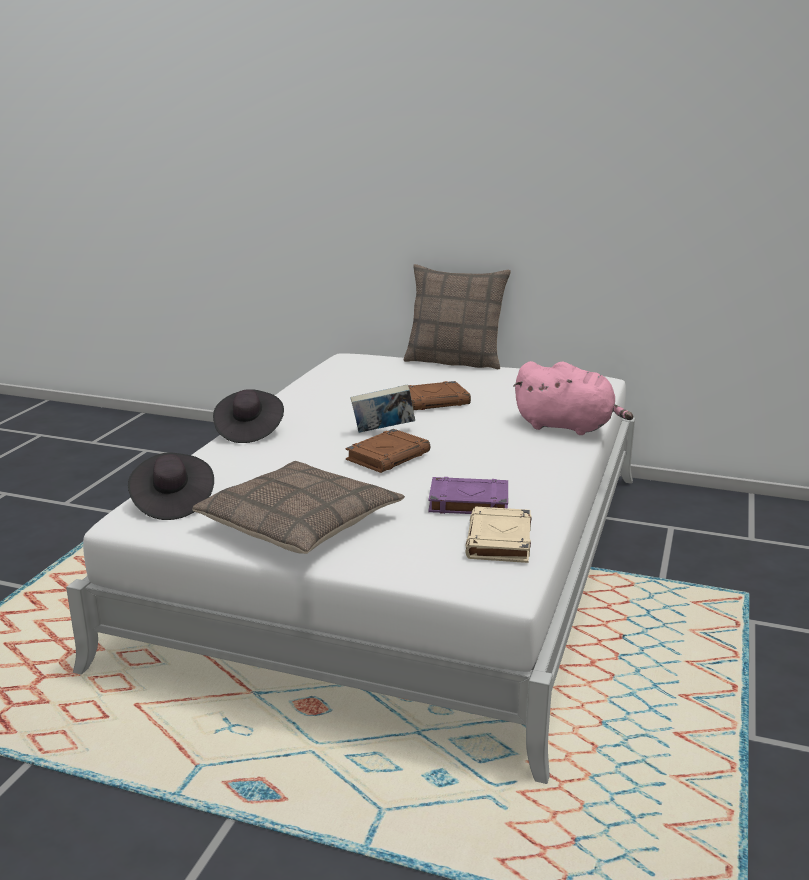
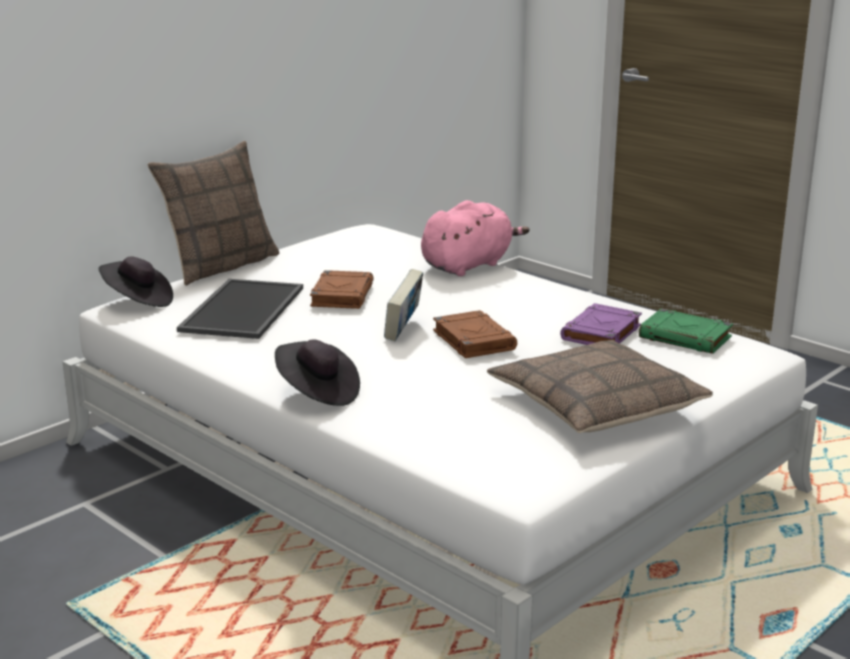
camera: 65 degrees left, 0 degrees up
black hat [128,452,214,520] -> black hat moved to [99,256,173,307]
beige book [465,507,532,563] -> green book [639,309,733,354]
none -> tray [177,279,303,339]

